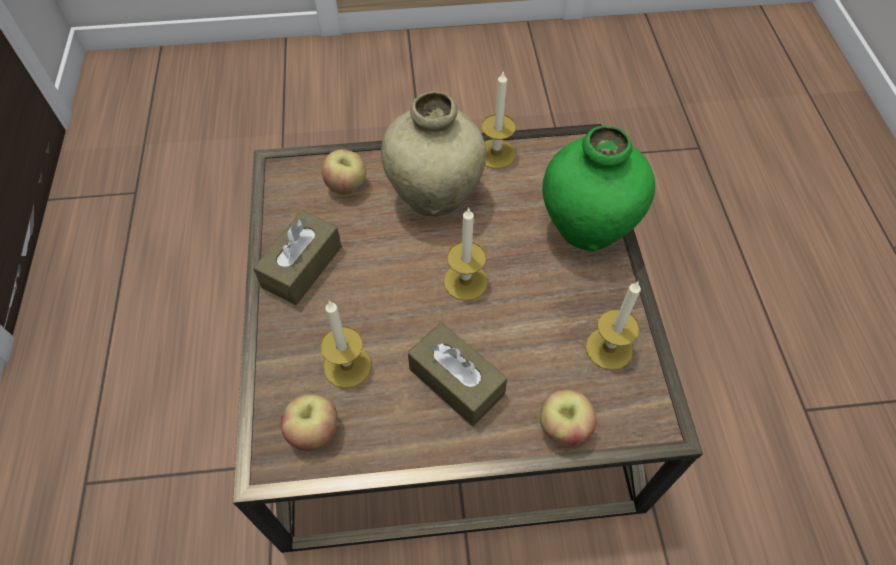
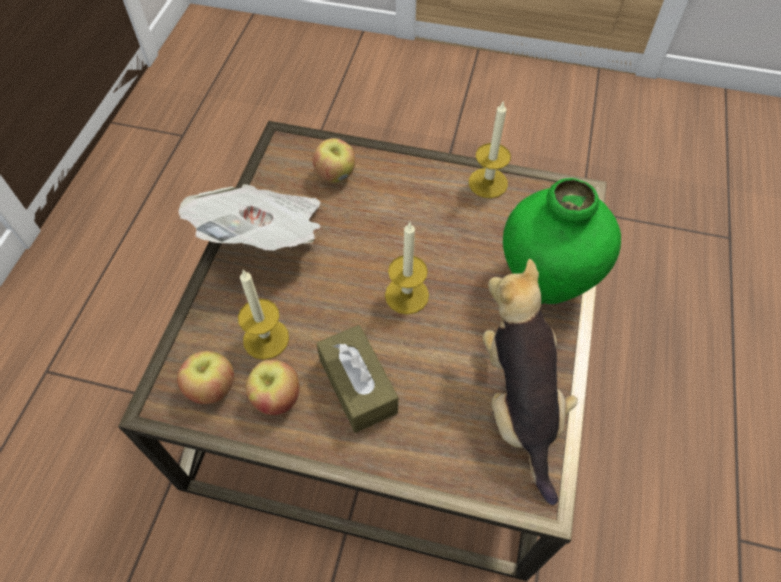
camera: 20 degrees right, 0 degrees up
brown tissue box [253,210,342,305] -> newspaper [178,184,321,251]
beige vase [381,91,486,216] -> none
apple [540,389,597,447] -> apple moved to [245,360,299,415]
candle [586,281,641,370] -> plush toy [483,259,578,505]

